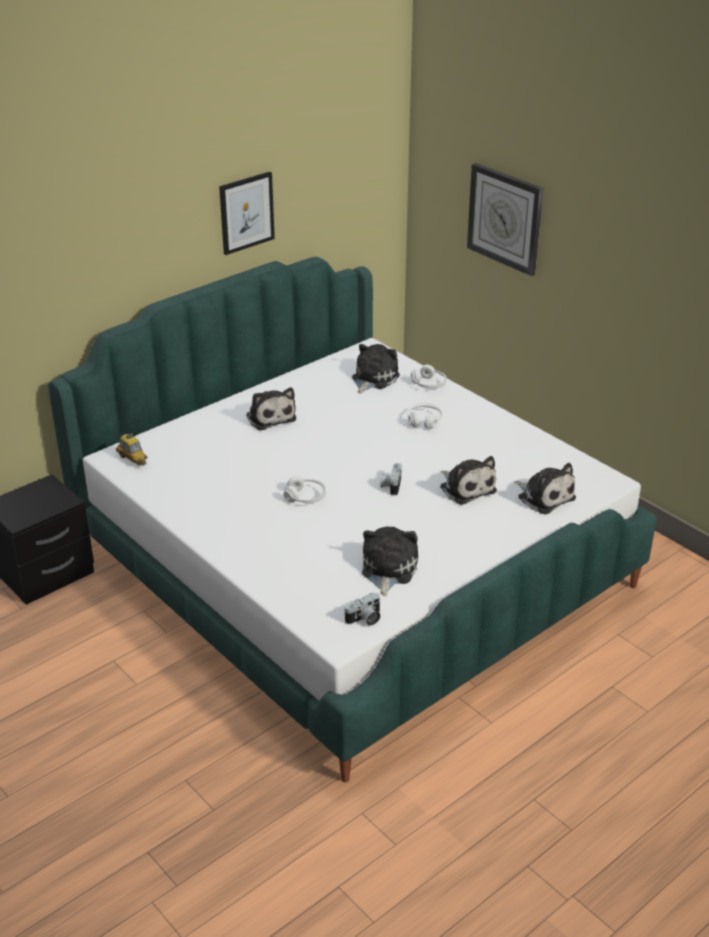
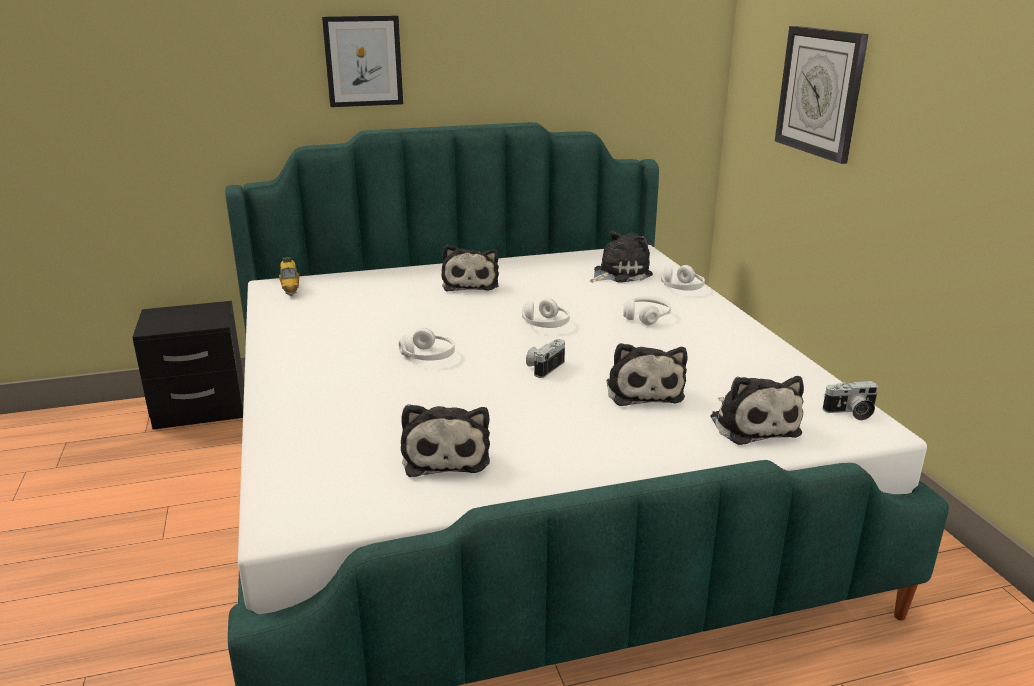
camera: 25 degrees right, 10 degrees down
picture [219,172,275,255] -> picture moved to [322,16,403,107]
camera [345,592,381,626] -> camera moved to [822,381,878,420]
plush toy [362,527,418,596] -> plush toy turned 135 degrees clockwise [401,404,490,477]
none -> white headphones [522,298,570,328]

